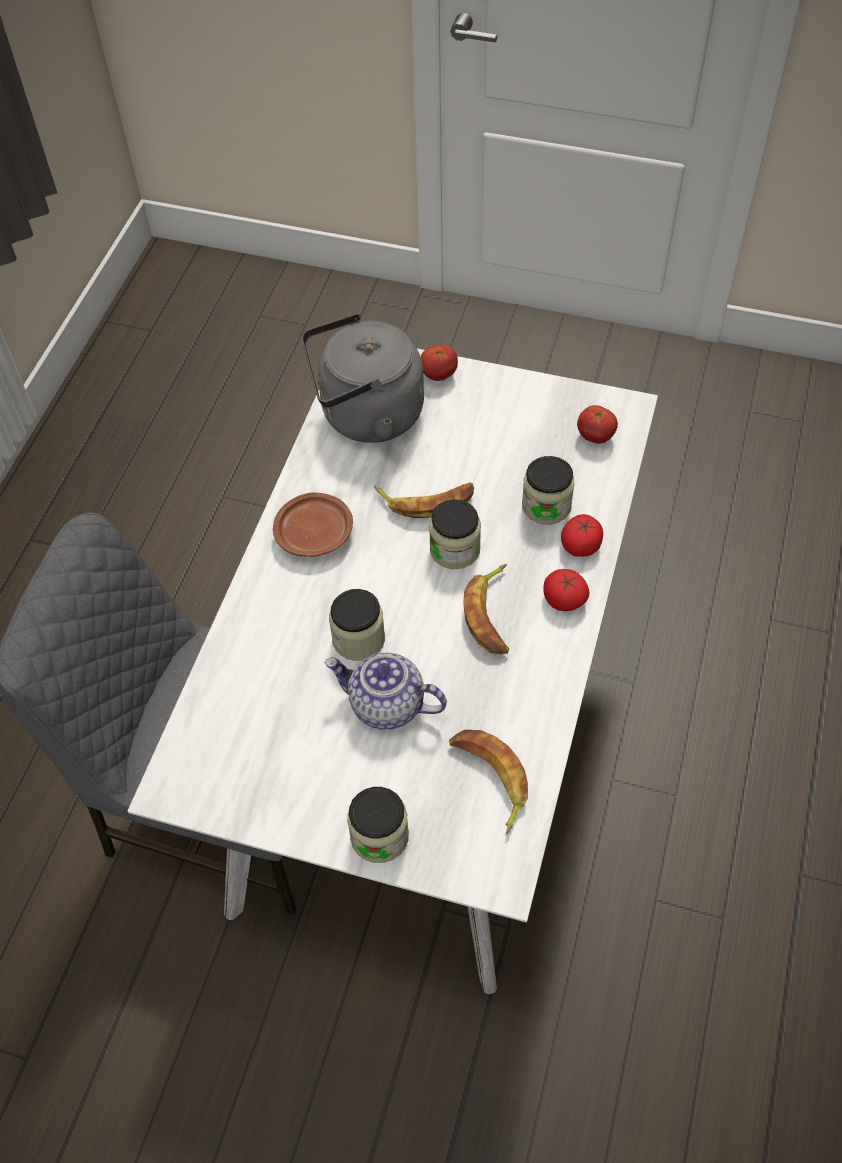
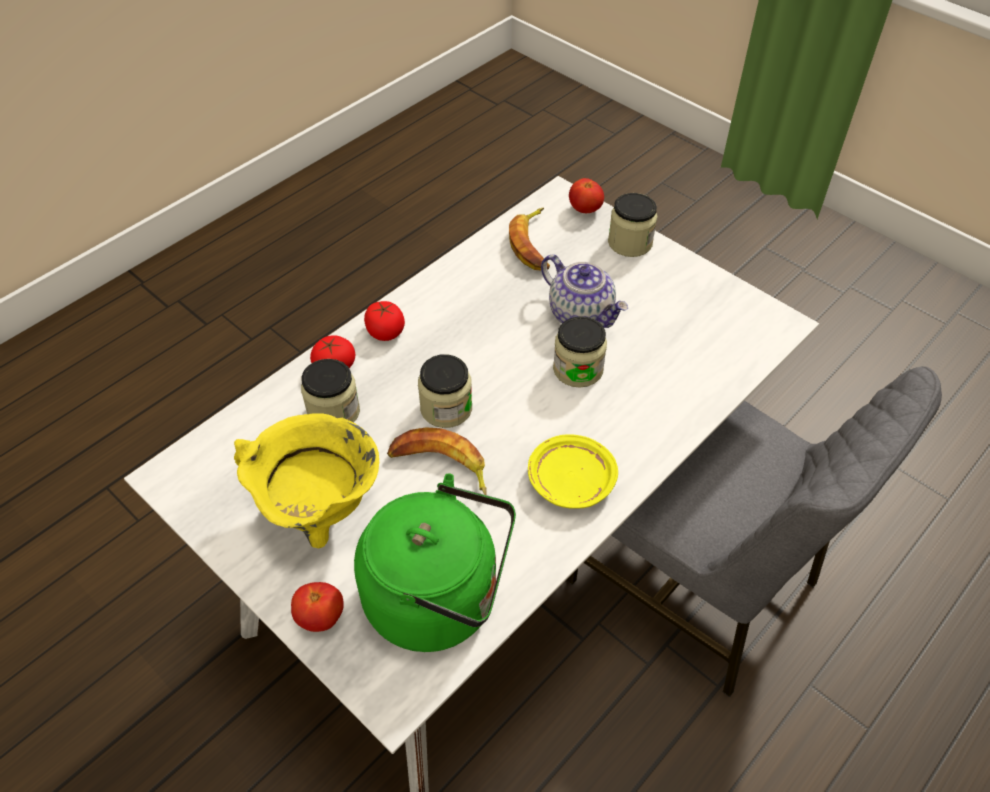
camera: 155 degrees left, 5 degrees down
brown plate [273,492,353,557] -> yellow plate [528,435,618,509]
grey kettle [302,313,424,443] -> green kettle [354,473,516,652]
banana [463,564,509,654] -> none
tomato [577,405,618,444] -> tomato moved to [569,178,604,213]
none -> yellow cooking pot [234,413,379,549]

